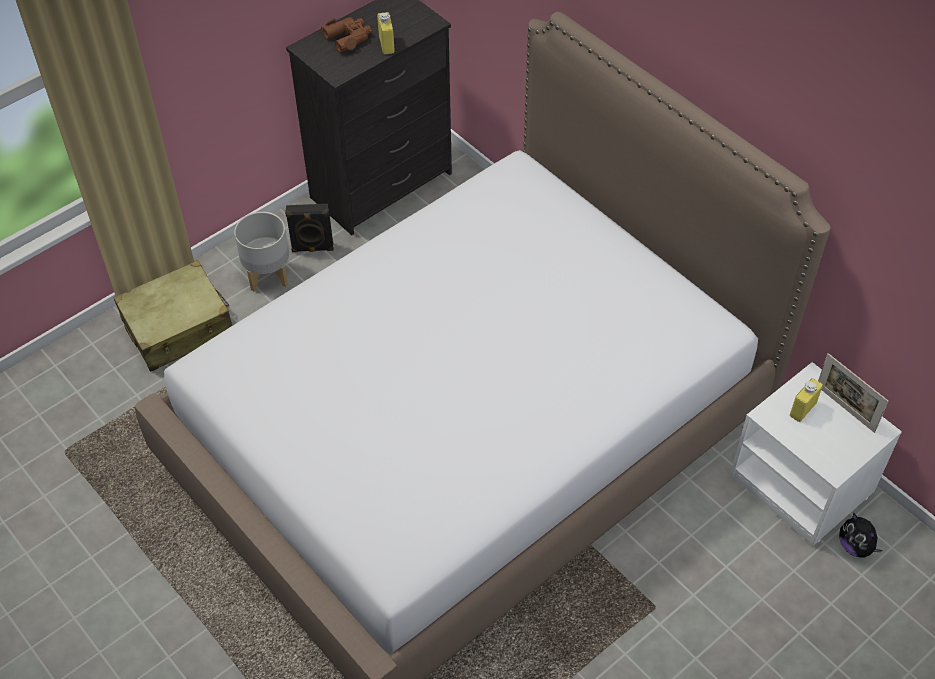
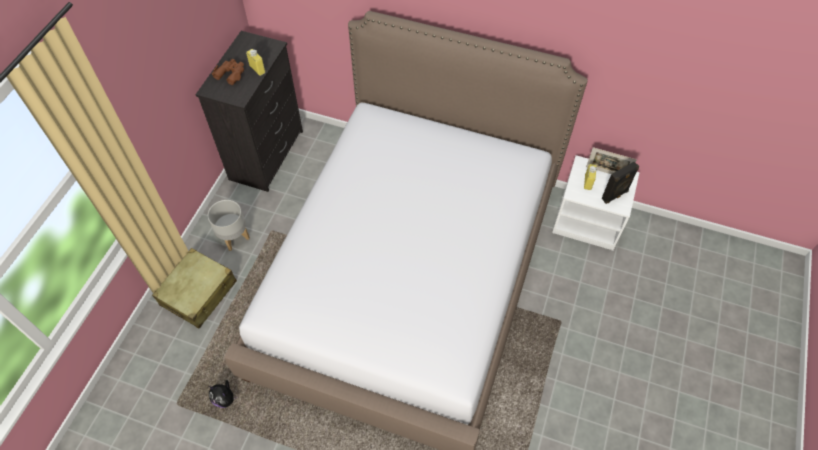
camera: 30 degrees left, 5 degrees up
black speaker [285,204,334,252] -> black speaker moved to [601,162,639,204]
plush toy [839,513,883,558] -> plush toy moved to [209,380,238,408]

